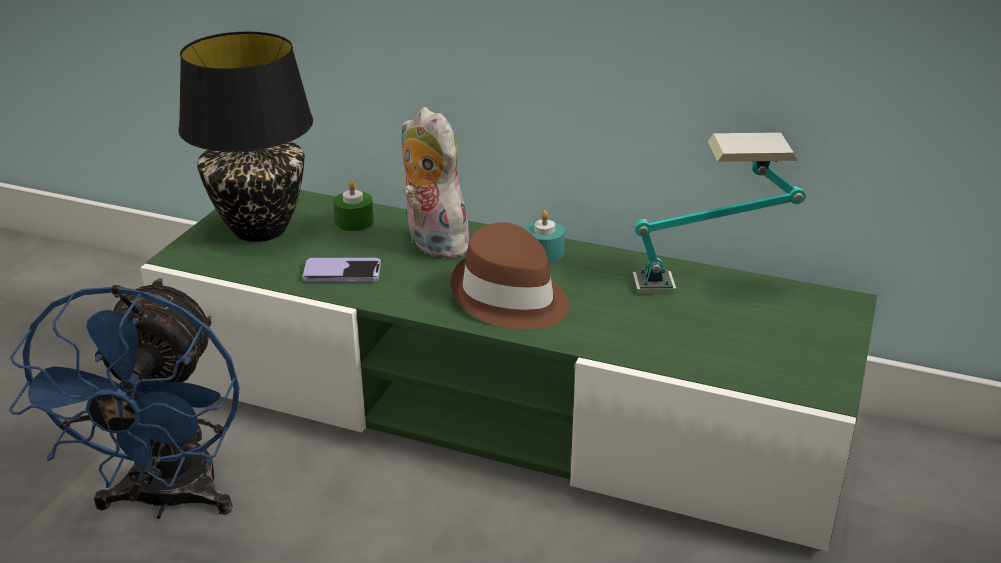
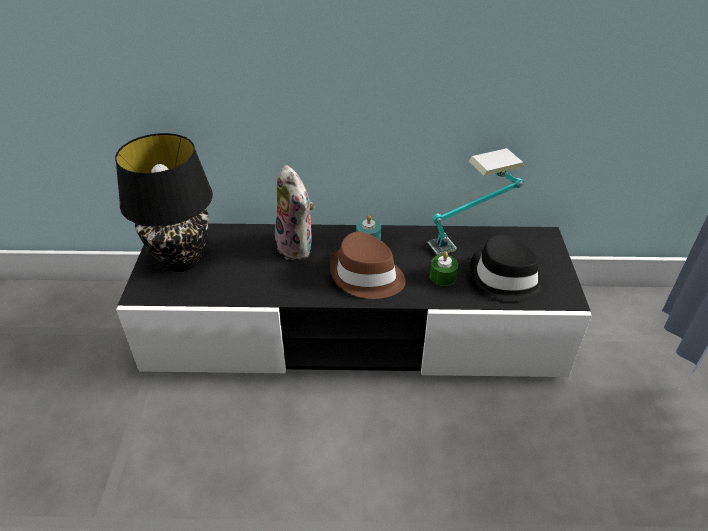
camera: 20 degrees left, 10 degrees up
blue fan [9,278,240,519] -> none
green tv stand [140,190,877,551] -> black tv stand [116,223,592,377]
phone [303,258,381,282] -> none
green candle [333,181,374,232] -> green candle moved to [430,252,458,286]
plush toy [402,107,469,259] -> plush toy turned 150 degrees counterclockwise [275,165,314,260]
none -> black hat [470,234,547,302]

